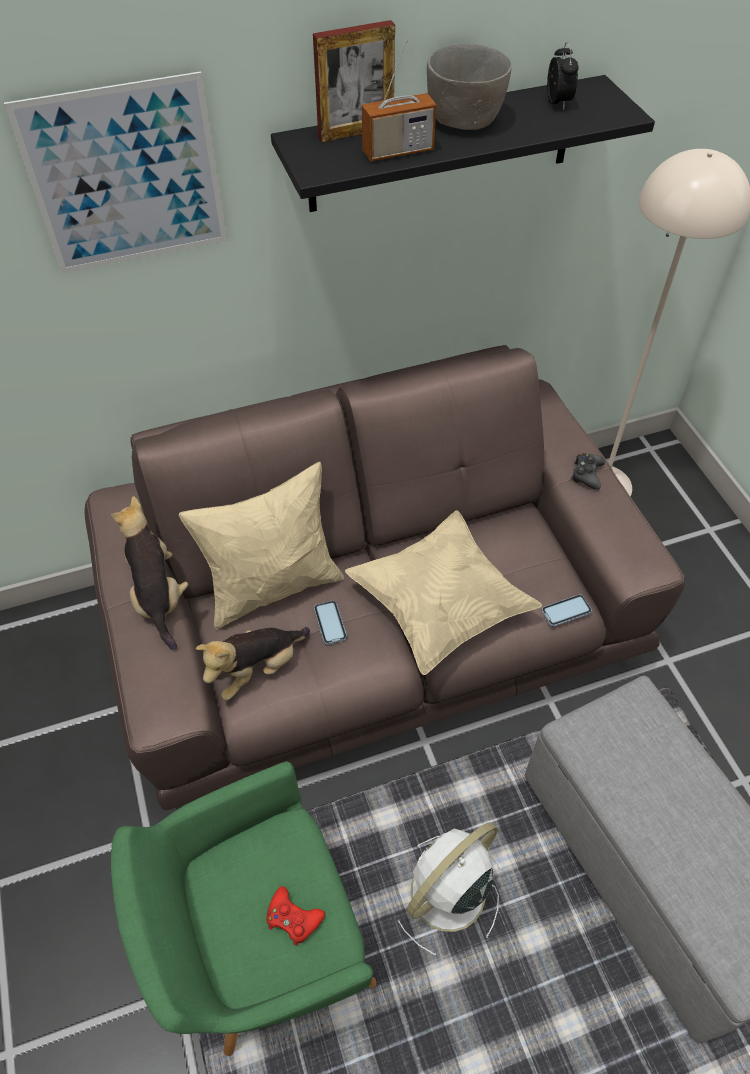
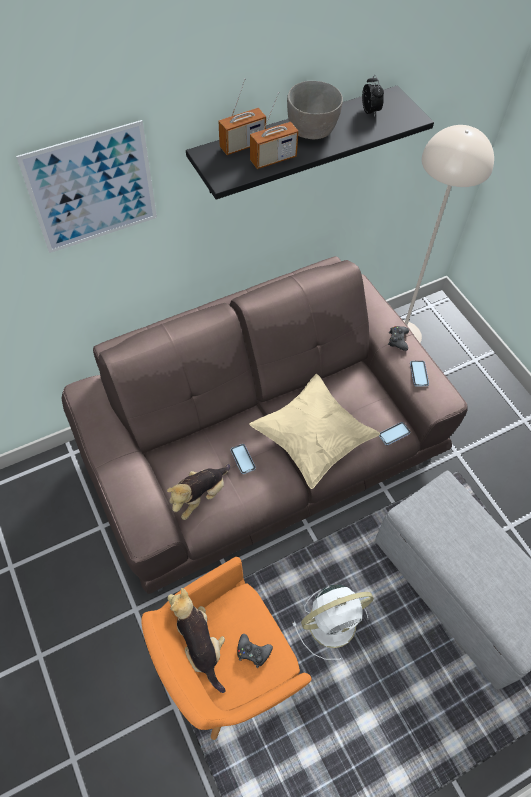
camera: 10 degrees left, 5 degrees up
plush toy [111,496,188,650] -> plush toy moved to [168,588,226,693]
green armchair [111,762,376,1056] -> orange armchair [141,557,311,740]
beige pillow [179,462,344,629] -> none
red game controller [266,886,325,946] -> black game controller [237,634,273,668]
picture frame [313,20,395,142] -> radio [219,78,266,155]
white fan [398,822,505,955] -> white fan turned 150 degrees counterclockwise [292,585,374,660]
none -> phone [410,361,429,387]

